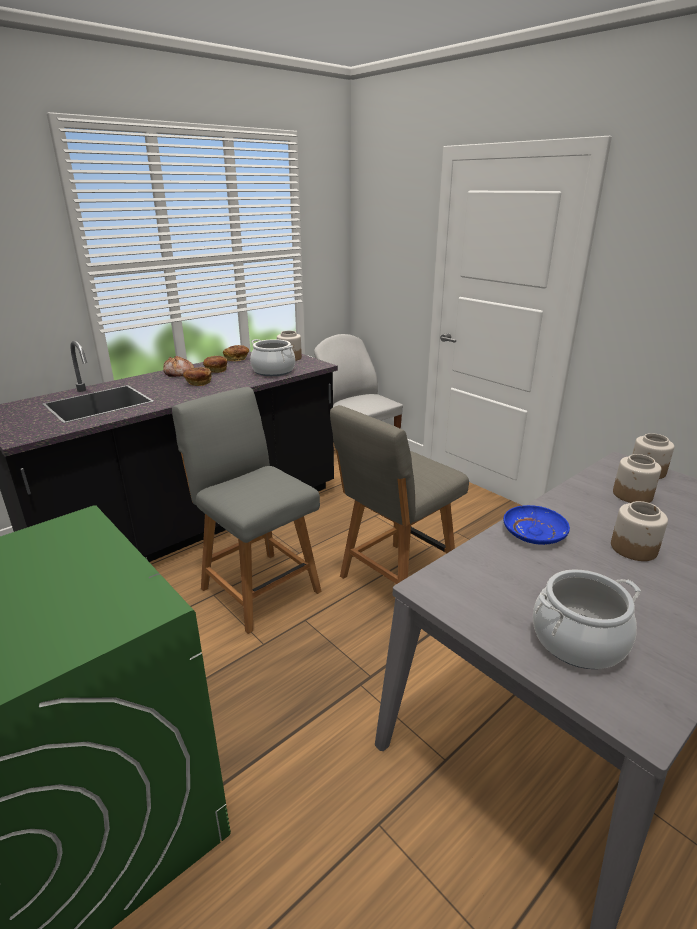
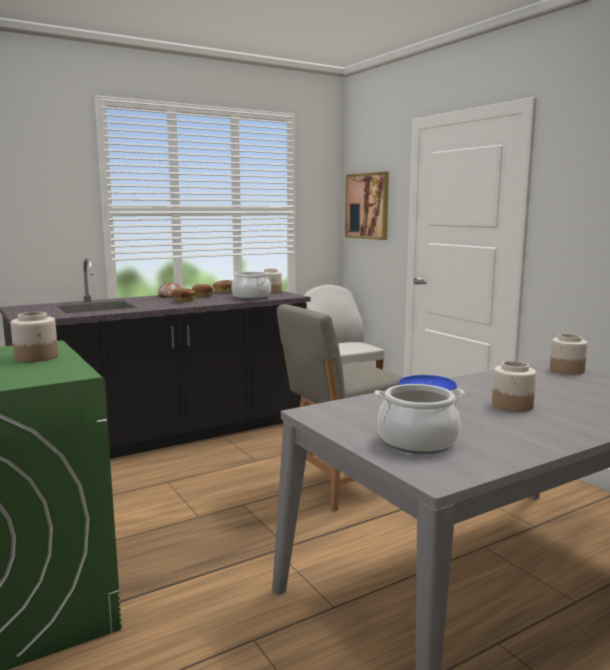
camera: 10 degrees right, 15 degrees down
grey chair [172,387,321,634] -> none
jar [613,454,661,503] -> jar moved to [11,312,58,362]
none -> picture [345,172,389,240]

